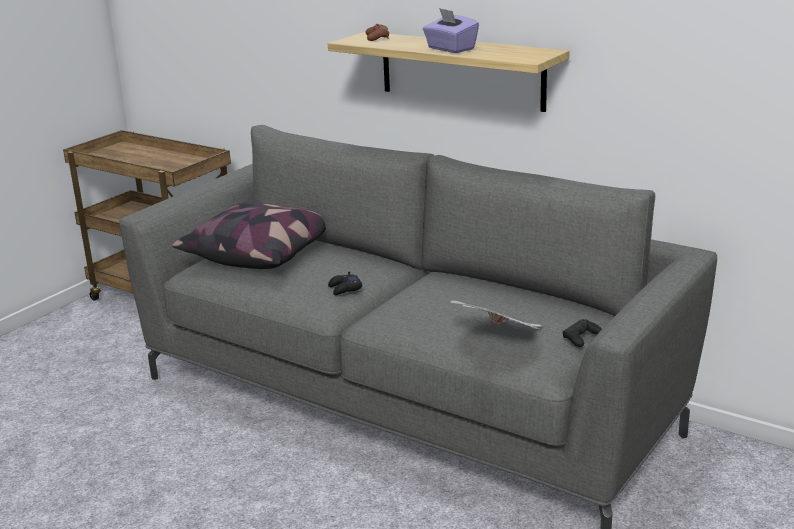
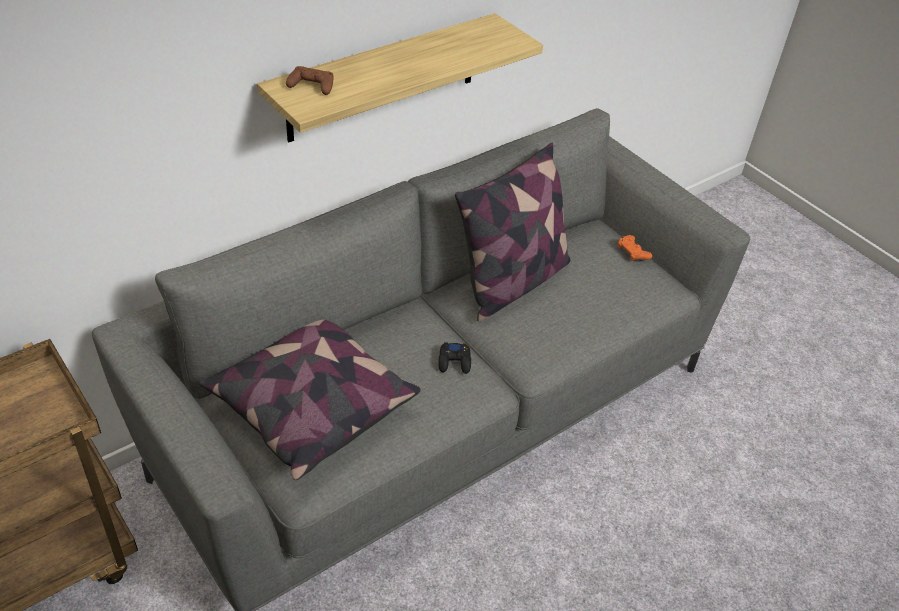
camera: 75 degrees left, 20 degrees up
purple tissue box [423,8,479,53] -> none
newspaper [450,300,542,329] -> none
black game controller [563,319,602,347] -> orange game controller [618,235,652,261]
none -> pillow [455,143,570,322]

